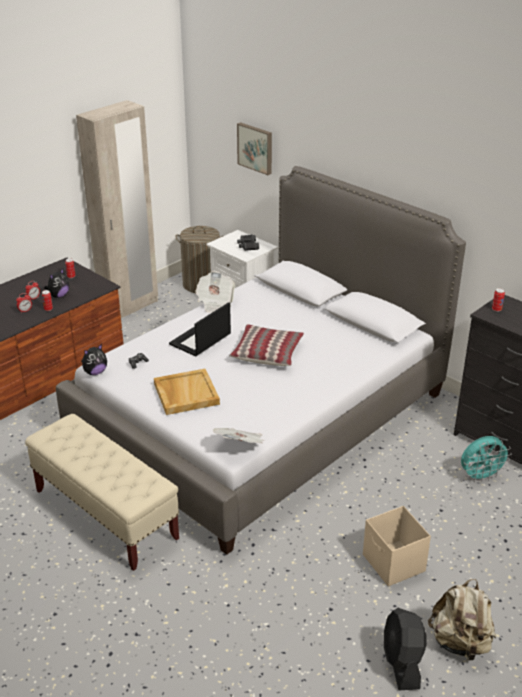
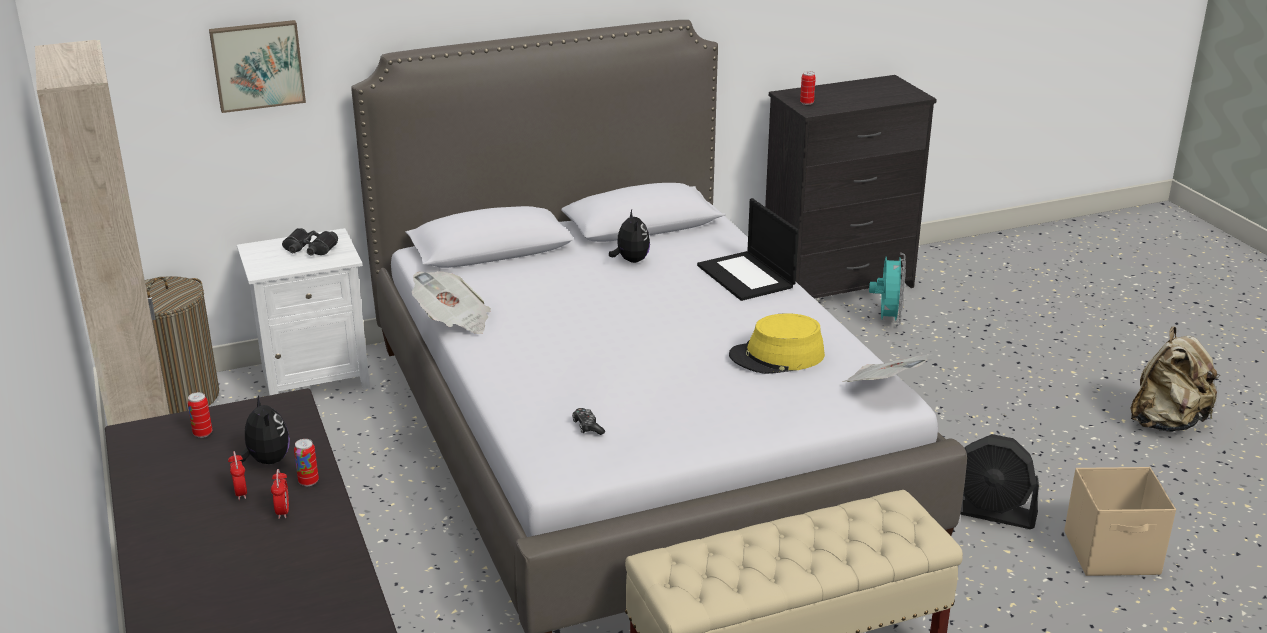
camera: 65 degrees left, 5 degrees down
plush toy [81,344,107,375] -> plush toy moved to [609,210,650,263]
beige tray [154,369,220,415] -> none
laptop [169,302,231,356] -> laptop moved to [697,198,799,301]
pillow [229,324,304,366] -> none
beige storage box [363,506,431,586] -> beige storage box moved to [1064,467,1176,576]
black fan [384,608,427,691] -> black fan moved to [960,434,1039,529]
none -> yellow hat [729,313,825,374]

